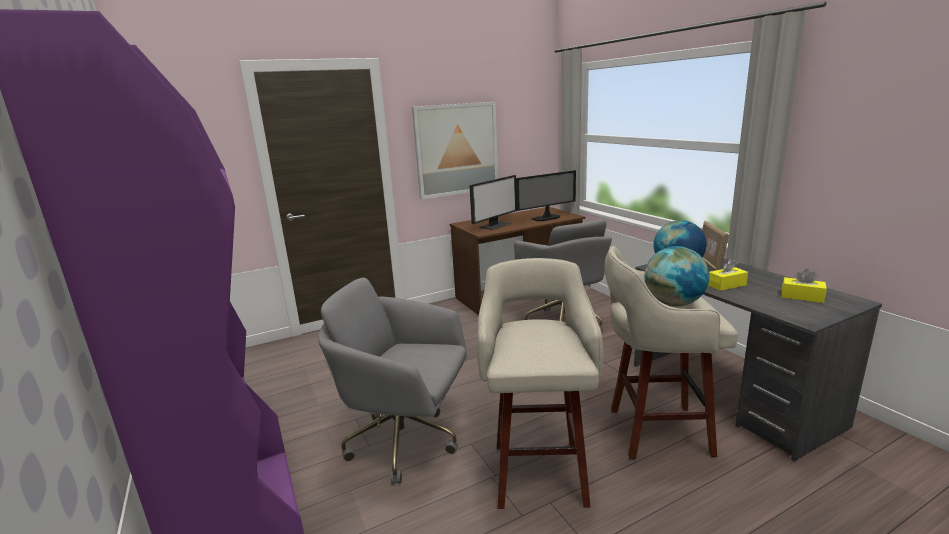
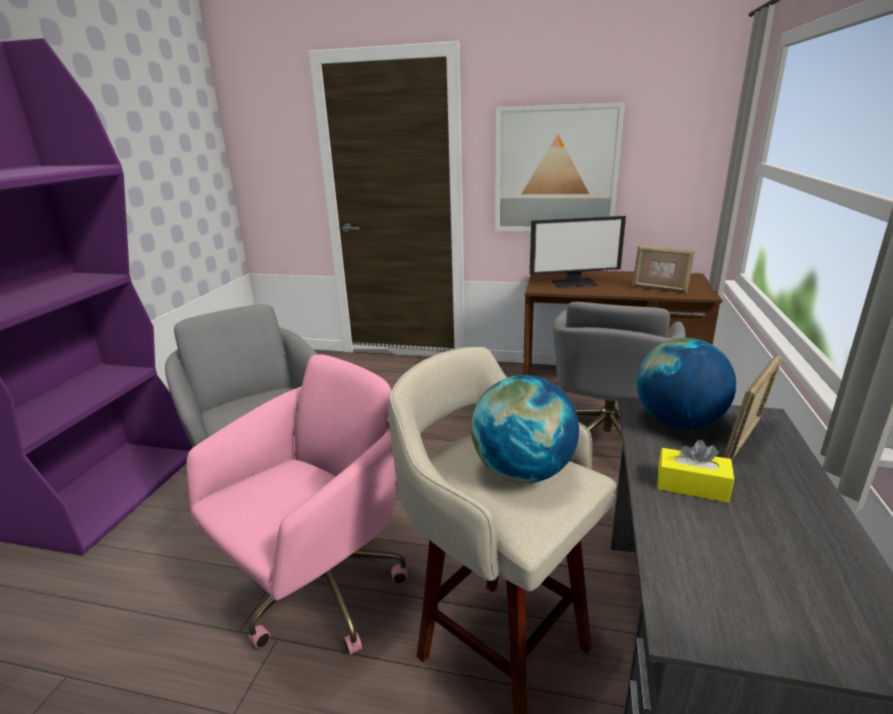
camera: 40 degrees right, 5 degrees up
beige stool [477,258,604,509] -> pink office chair [186,354,408,655]
monitor [516,170,576,221] -> picture frame [632,245,695,293]
yellow tissue box [782,269,827,303] -> none

